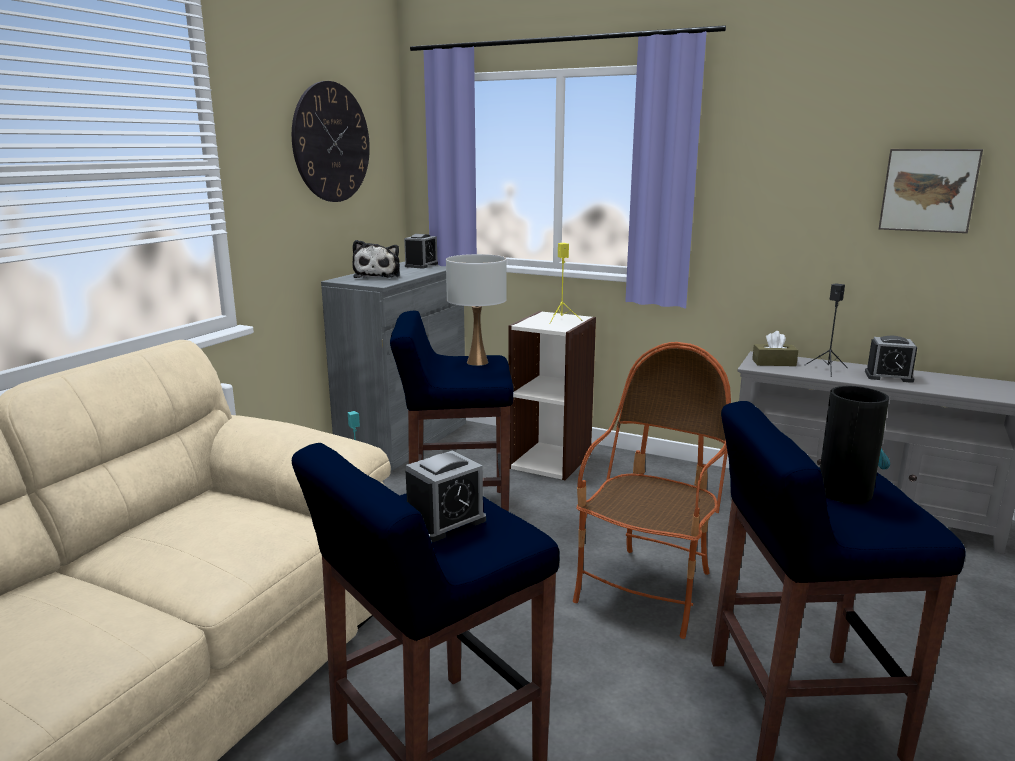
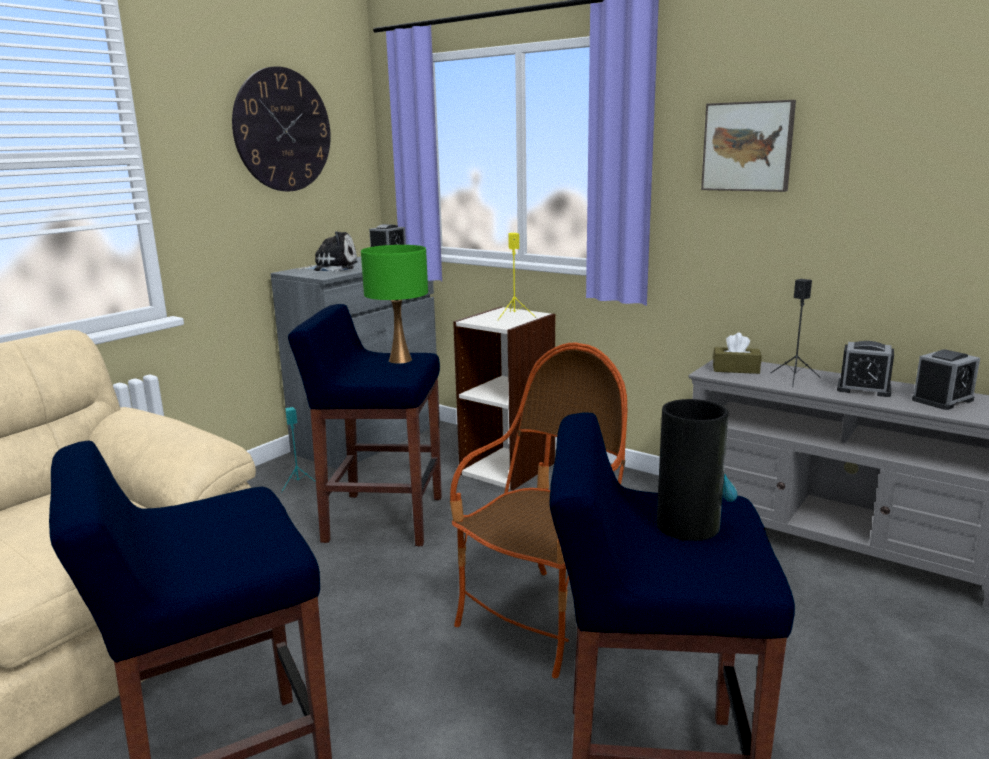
camera: 10 degrees right, 0 degrees up
plush toy [353,240,400,278] -> plush toy turned 105 degrees counterclockwise [297,231,358,272]
alarm clock [406,451,486,542] -> alarm clock moved to [912,350,980,410]
white table lamp [446,254,507,366] -> green table lamp [361,245,428,364]
picture [879,149,983,233] -> picture moved to [701,100,796,192]

